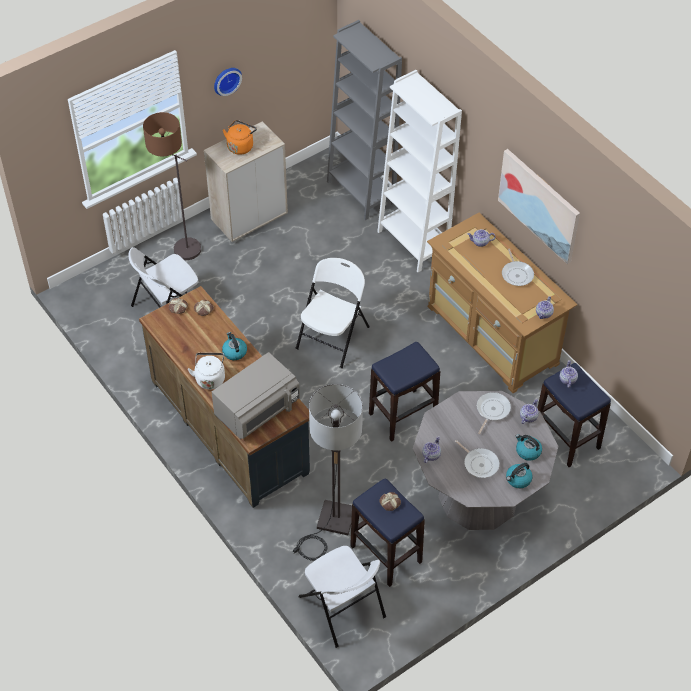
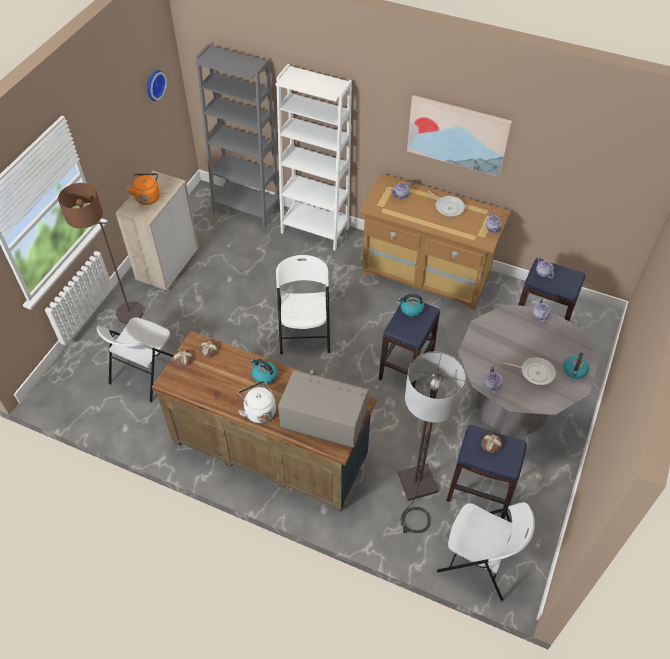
camera: 30 degrees left, 0 degrees up
grey microwave [212,352,300,439] -> grey microwave turned 90 degrees counterclockwise [278,369,369,448]
wall clock [214,68,242,96] -> wall clock moved to [147,70,167,101]
frying pan [477,392,511,434] -> none
kettle [516,434,542,461] -> kettle moved to [398,294,424,317]

